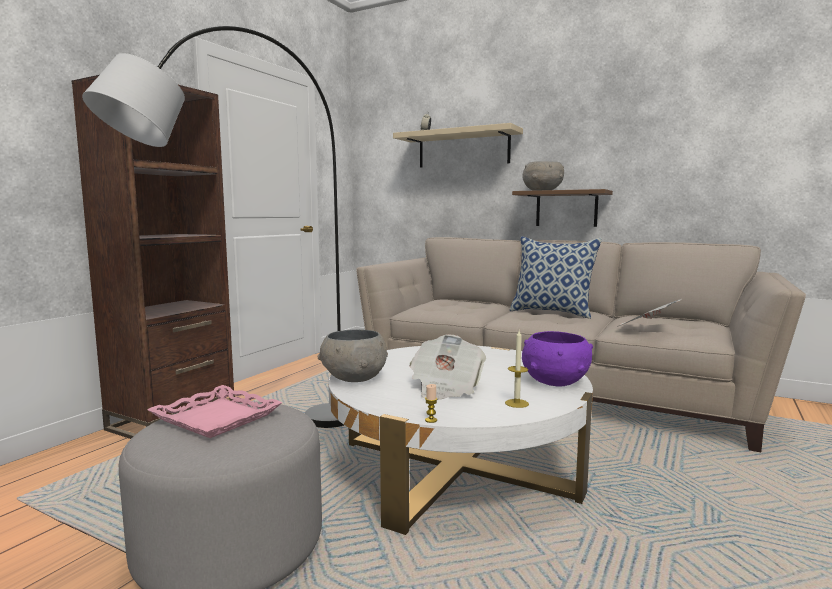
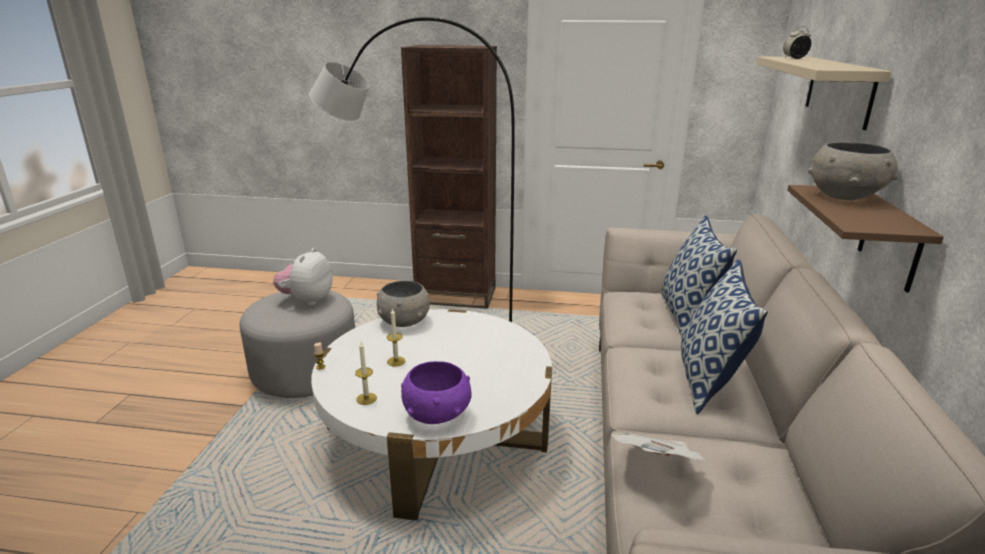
camera: 70 degrees right, 15 degrees up
pink tray [148,385,283,438] -> plush toy [273,248,333,306]
newspaper [410,334,486,400] -> candle [386,308,405,367]
none -> pillow [662,215,737,337]

